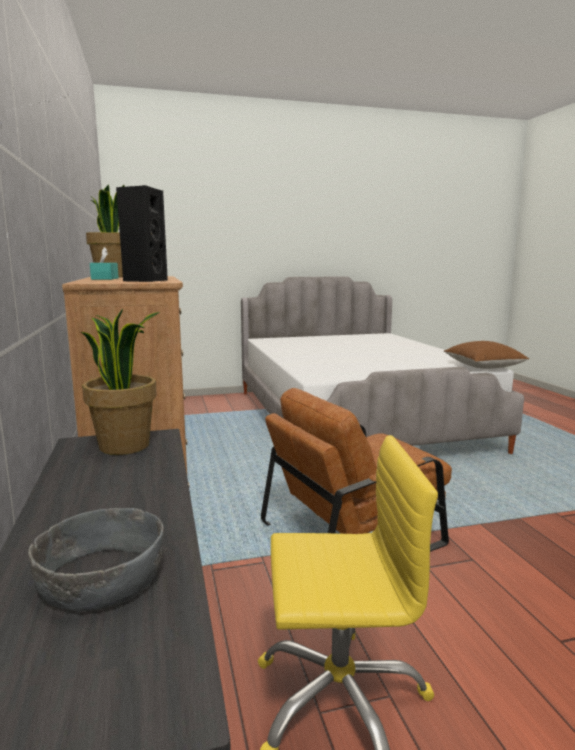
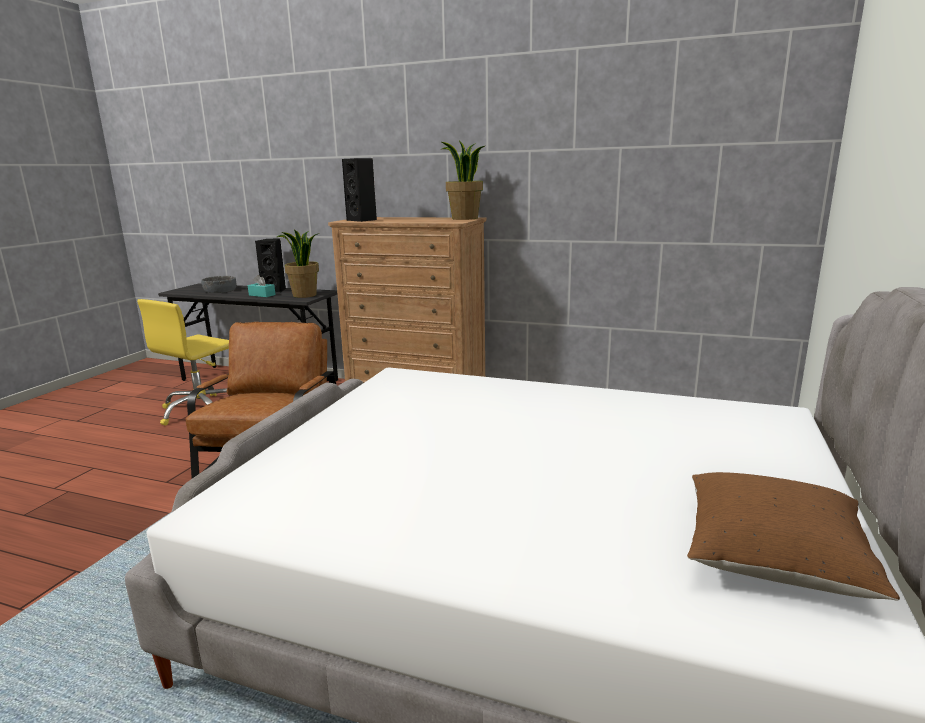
camera: 125 degrees right, 5 degrees up
turquoise tissue box [90,247,119,280] -> turquoise tissue box moved to [248,275,276,297]
brown pillow [444,341,529,369] -> brown pillow moved to [687,472,900,601]
none -> black speaker [255,239,286,292]

